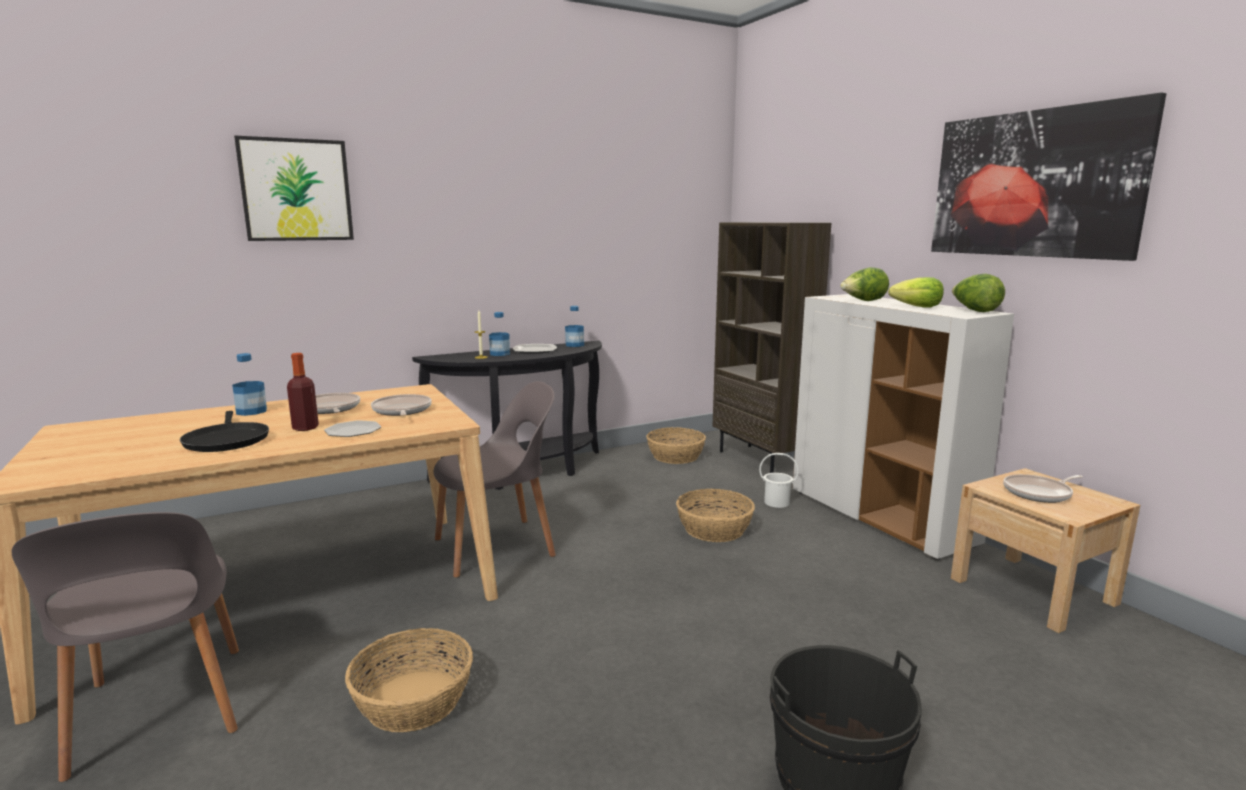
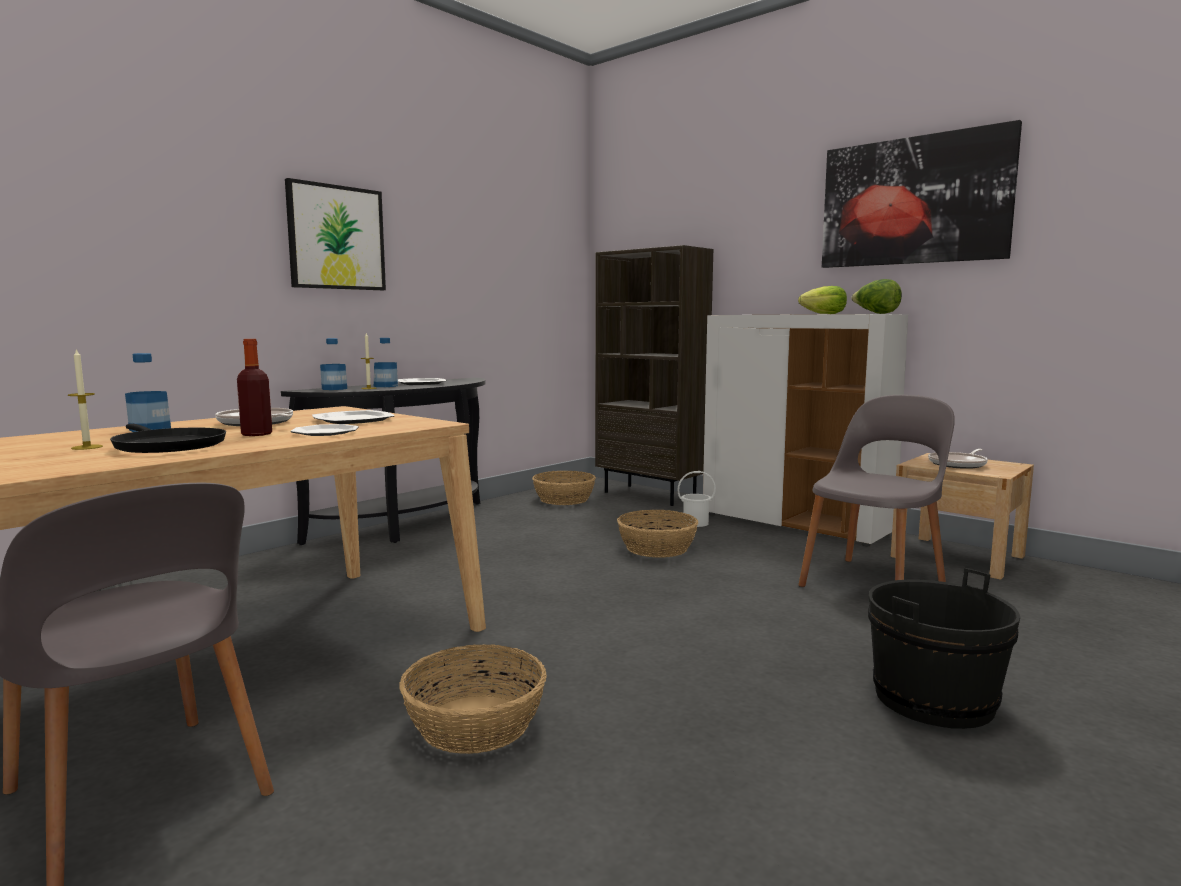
camera: 20 degrees left, 5 degrees down
picture [234,135,354,241] -> picture moved to [285,178,386,290]
frying pan [371,394,432,416] -> plate [312,410,394,424]
grey chair [433,381,556,578] -> grey chair moved to [798,395,955,587]
bottle [565,306,584,347] -> bottle moved to [320,338,347,390]
lettuce [840,267,889,301] -> none
none -> candle [68,348,103,450]

